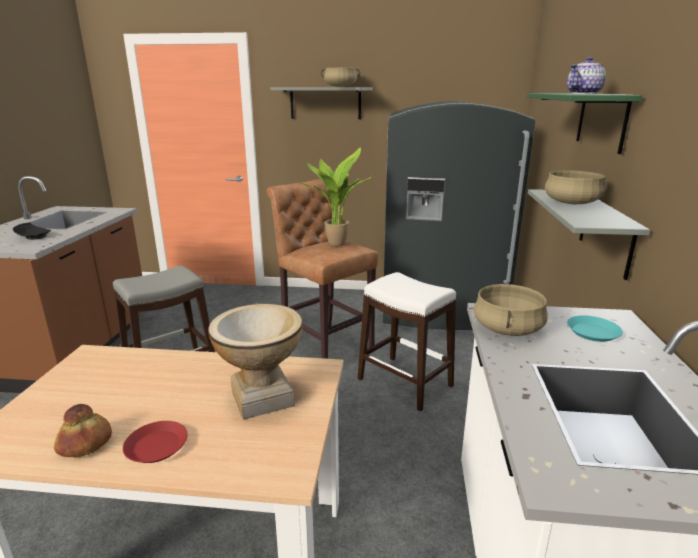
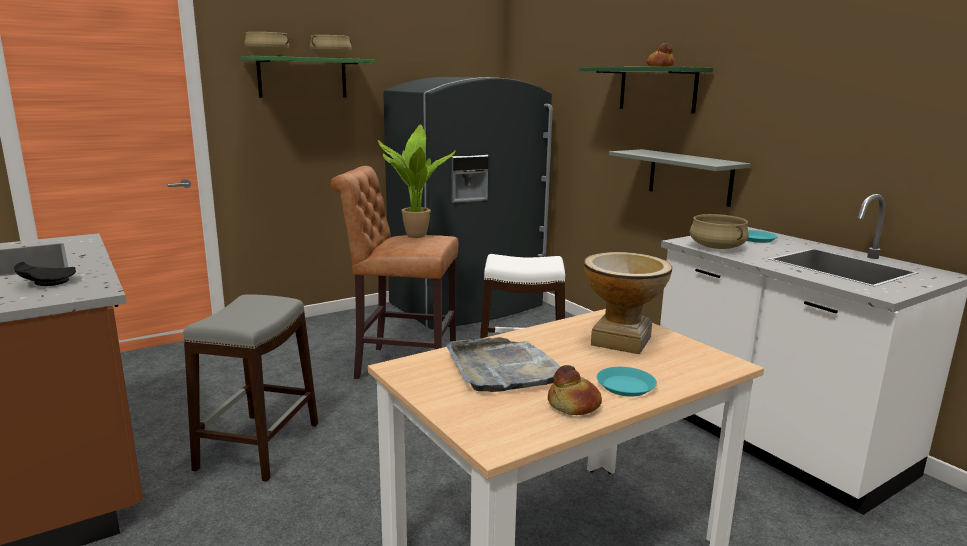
camera: 40 degrees left, 5 degrees down
red plate [123,421,188,463] -> turquoise plate [597,367,657,396]
grey shelf [270,87,373,119] -> green shelf [241,56,375,98]
beige cooking pot [545,171,608,204] -> beige cooking pot moved to [245,32,289,56]
teapot [567,57,606,94] -> bread [646,43,675,67]
none -> grey tray [446,337,561,392]

